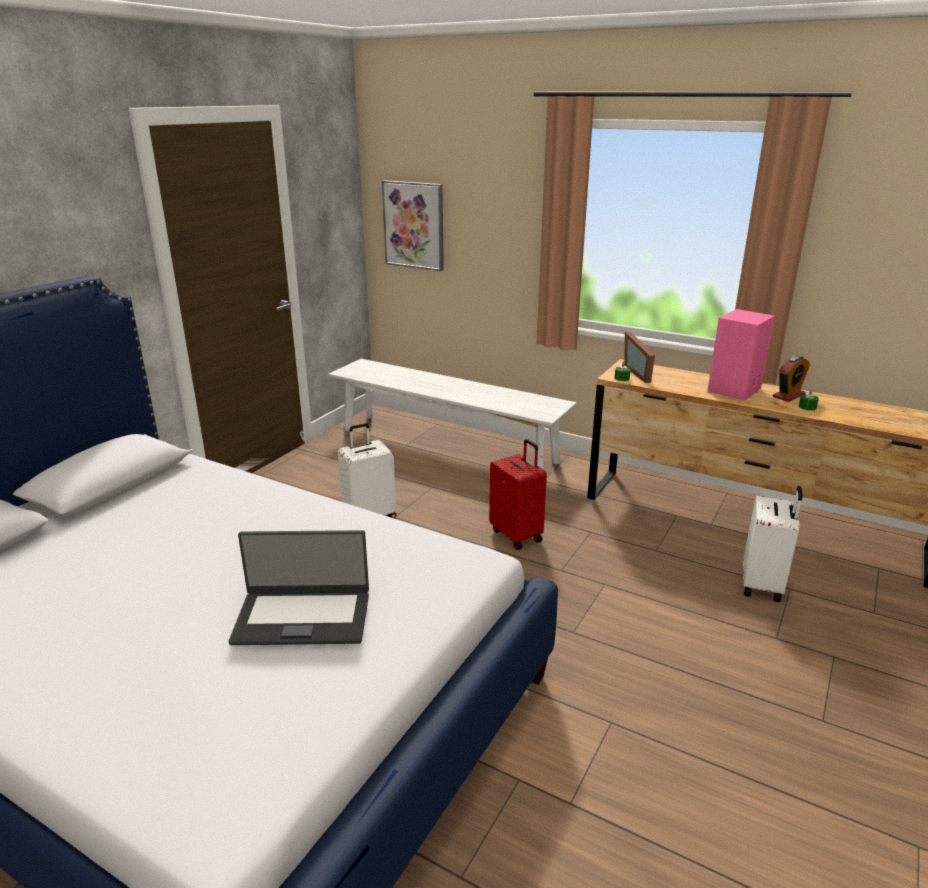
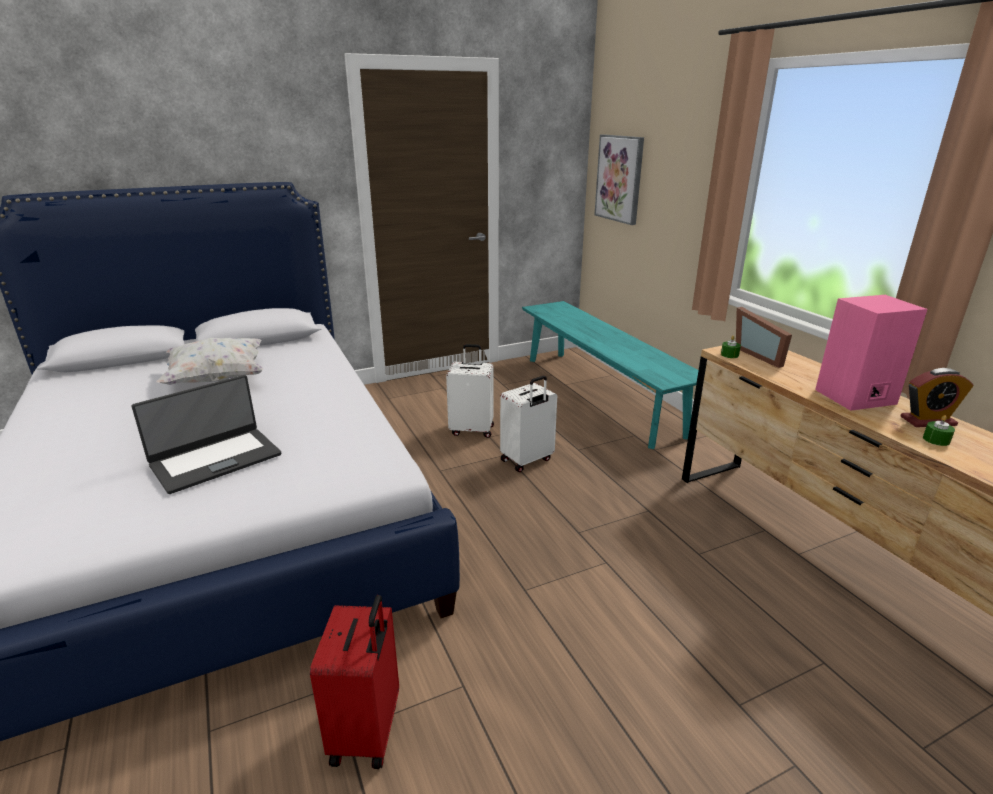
camera: 35 degrees right, 0 degrees up
laptop [229,530,369,645] -> laptop turned 75 degrees counterclockwise [131,375,281,494]
white bench [328,359,577,469] -> turquoise bench [522,301,699,449]
red suitcase [489,439,547,550] -> red suitcase moved to [310,595,399,769]
picture frame [624,331,655,383] -> picture frame turned 45 degrees counterclockwise [736,307,792,368]
white suitcase [743,486,803,602] -> white suitcase moved to [500,376,557,472]
none -> white pillow [156,338,264,385]

